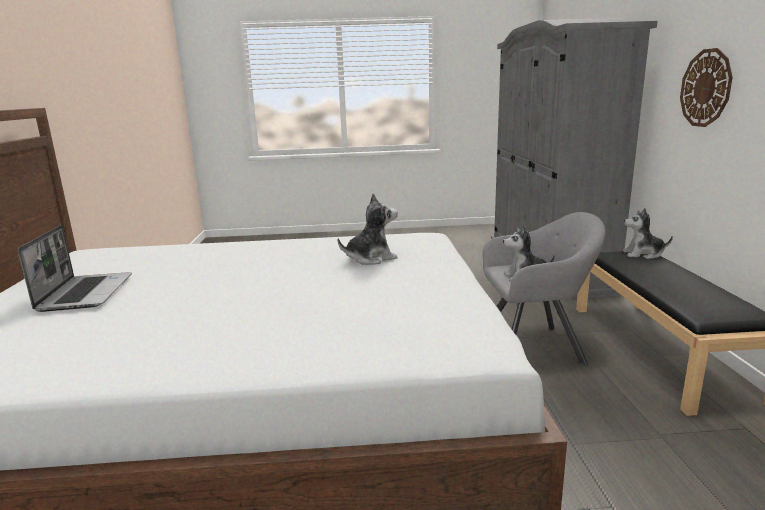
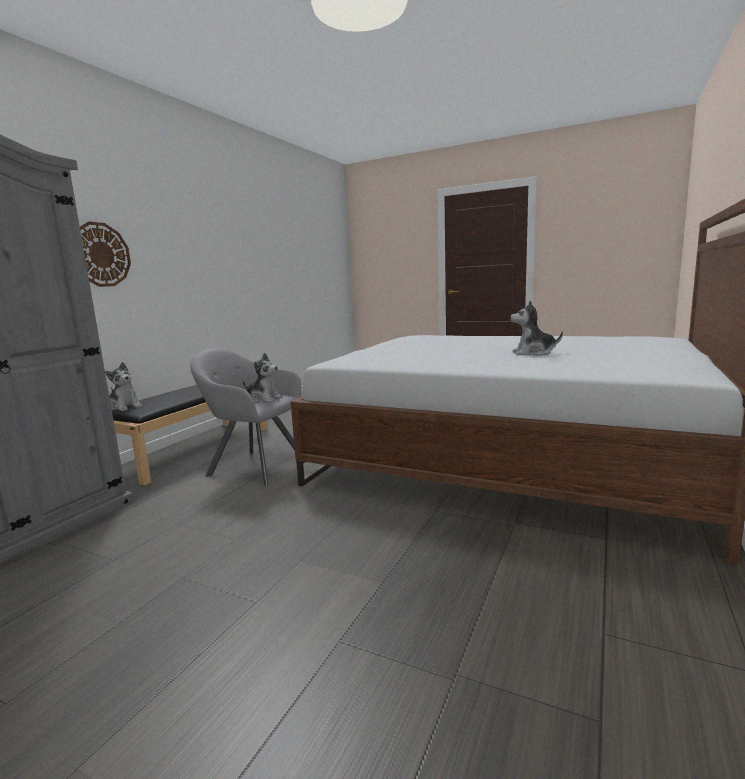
camera: 150 degrees left, 5 degrees down
laptop [18,225,132,312] -> none
plush toy [338,193,398,265] -> plush toy moved to [510,300,563,356]

